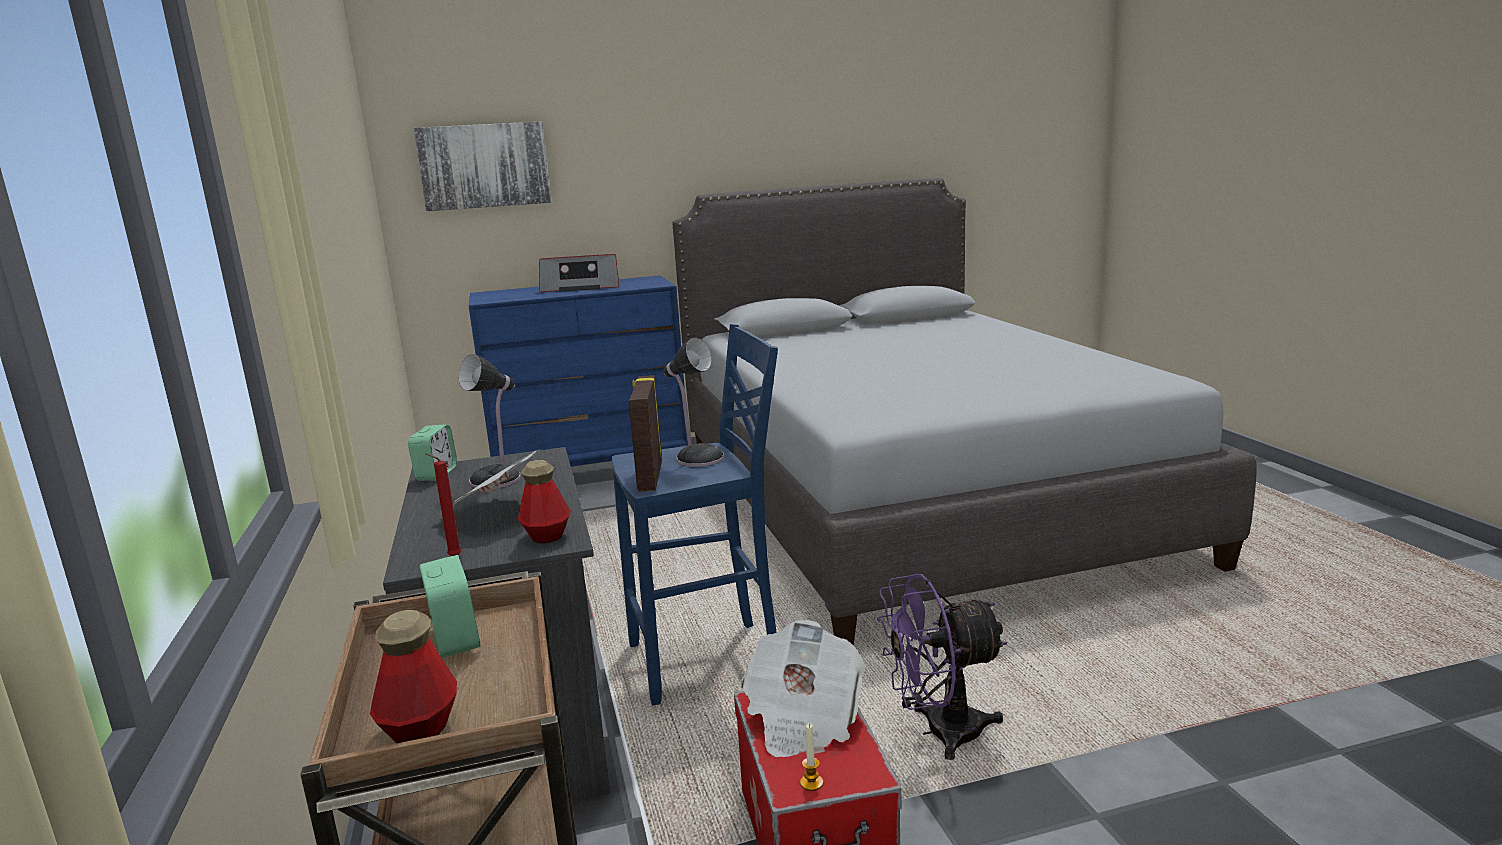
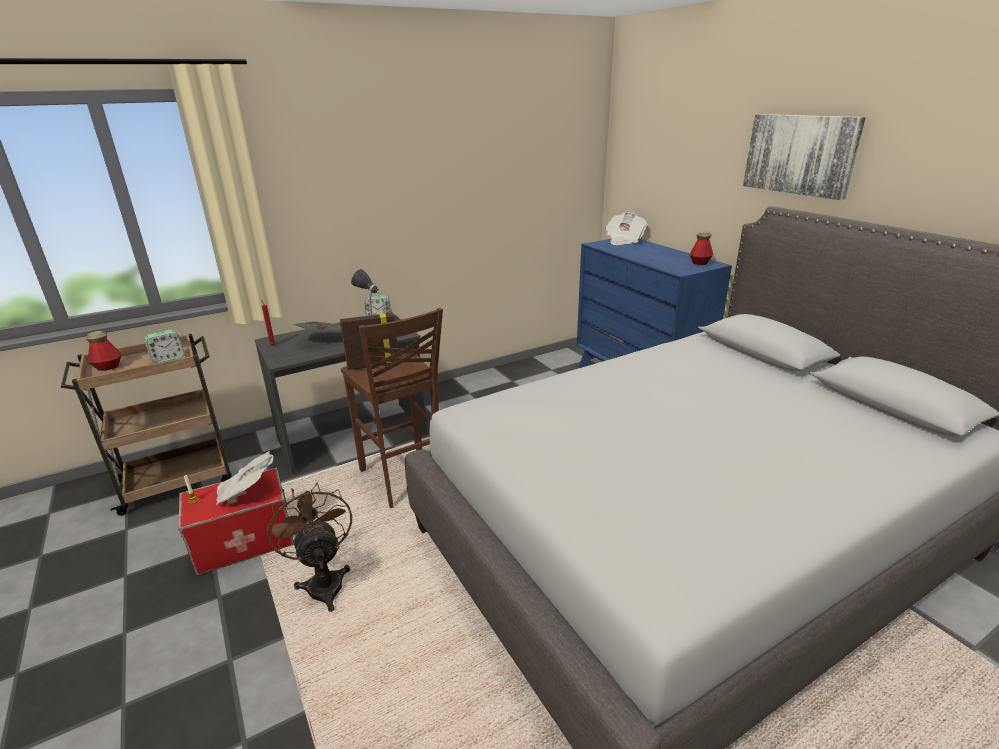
camera: 75 degrees right, 10 degrees up
picture [413,121,552,211] -> picture moved to [743,114,866,200]
bottle [518,460,571,543] -> bottle moved to [690,231,713,265]
radio [539,254,619,292] -> none
blue stool [612,324,778,706] -> brown stool [341,308,443,508]
table lamp [664,338,724,467] -> none
purple fan [877,574,1007,760] -> brown fan [267,483,352,612]
none -> newspaper [605,212,647,245]

